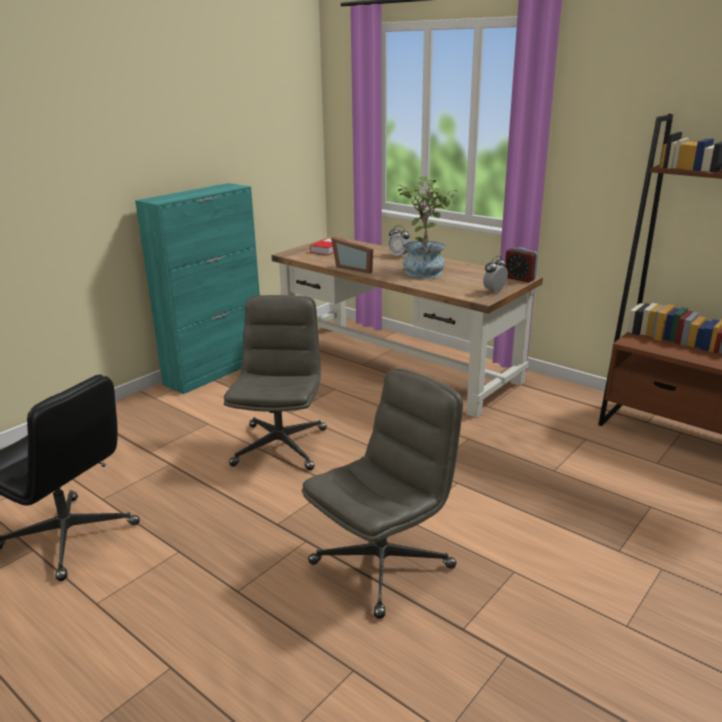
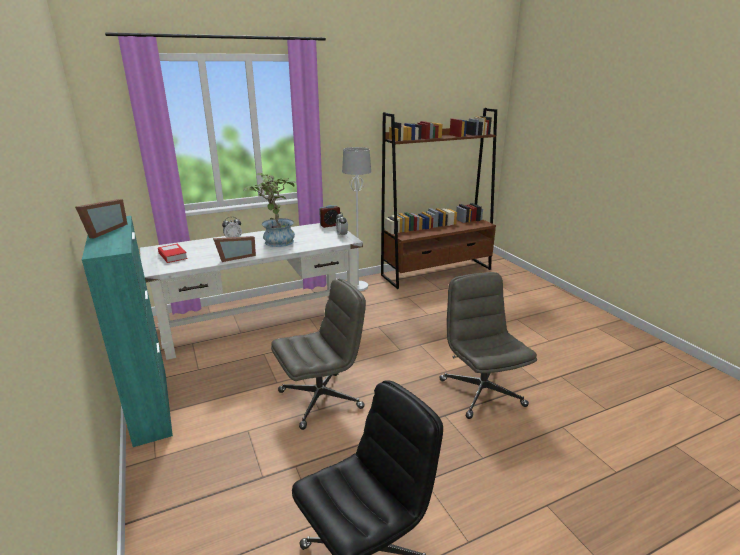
camera: 65 degrees left, 0 degrees up
grey office chair [224,295,327,470] -> grey office chair turned 120 degrees clockwise [271,279,366,430]
brown desk [272,236,543,418] -> white desk [140,223,363,360]
none -> picture frame [75,199,127,239]
none -> white floor lamp [342,147,371,291]

